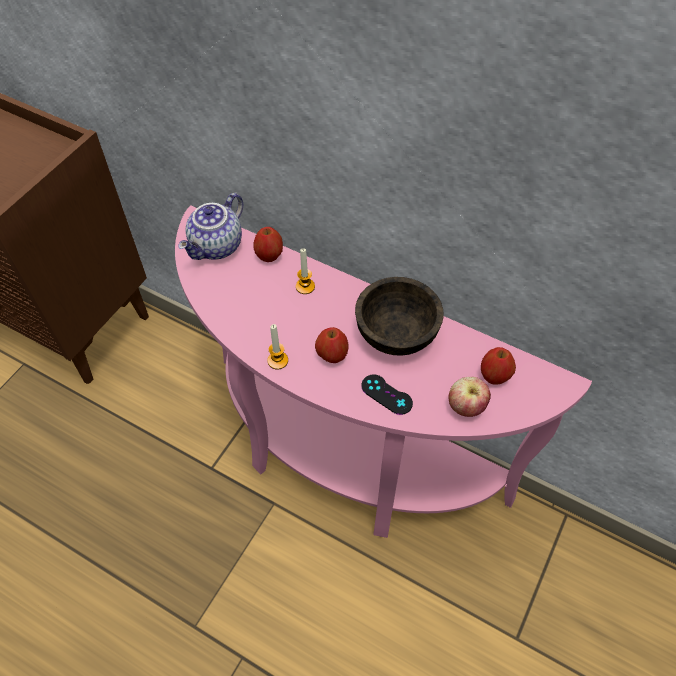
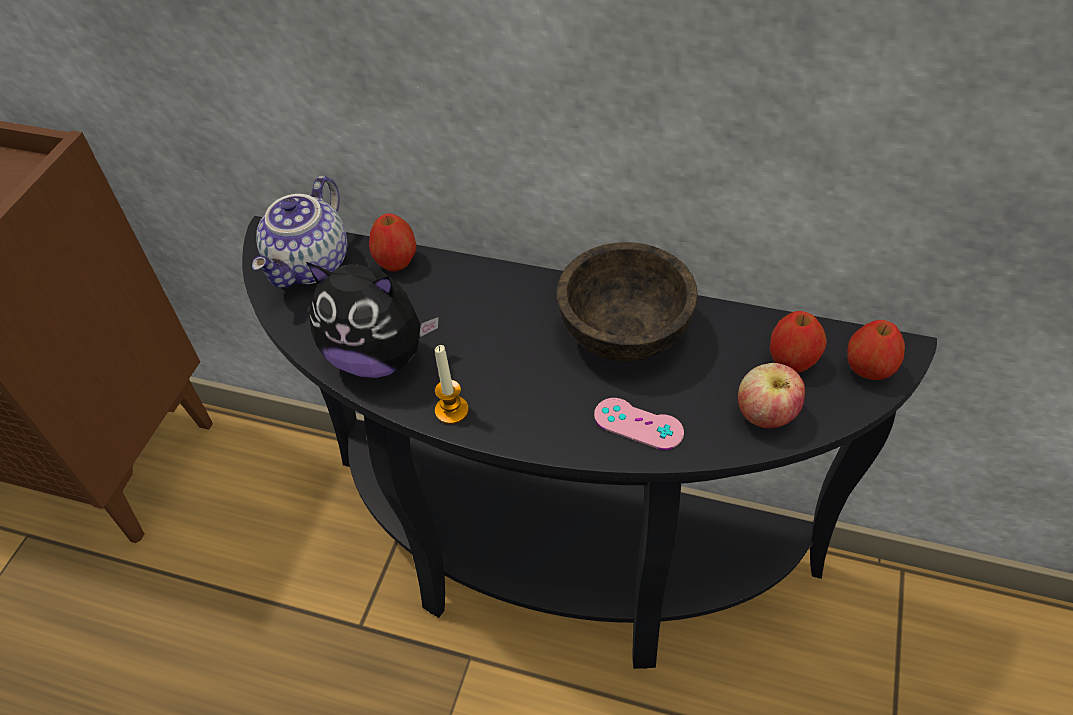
camera: 10 degrees left, 5 degrees down
pink console table [175,205,592,538] -> black console table [242,216,937,669]
candle [296,248,315,294] -> none
apple [315,327,349,363] -> apple moved to [847,320,905,380]
black game controller [361,375,413,415] -> pink game controller [594,398,684,450]
none -> plush toy [306,262,439,378]

